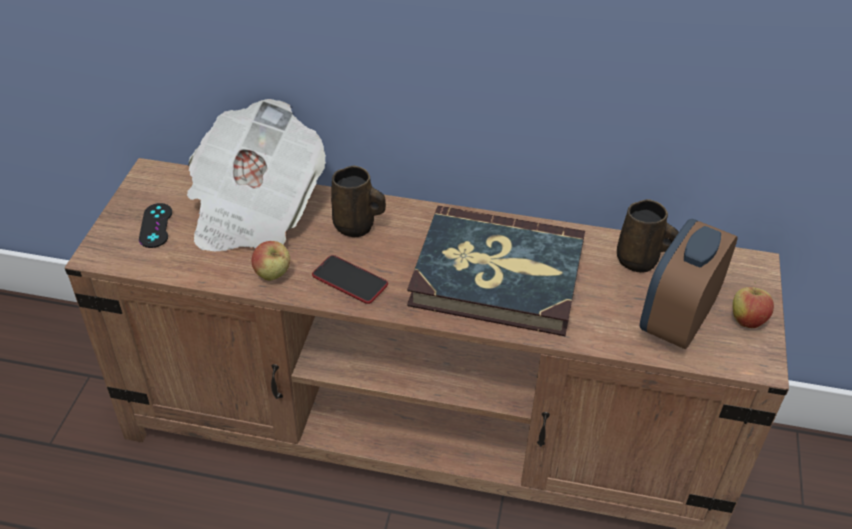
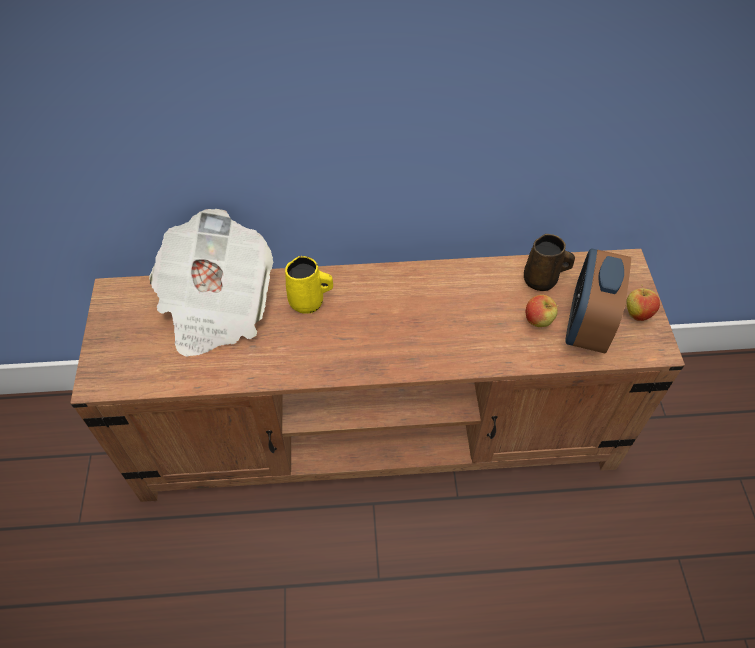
camera: 15 degrees left, 10 degrees up
black game controller [139,203,172,248] -> none
apple [252,241,290,281] -> apple moved to [526,295,559,327]
phone [312,255,388,304] -> none
brown mug [331,166,386,237] -> yellow mug [285,256,333,314]
book [407,205,585,336] -> none

